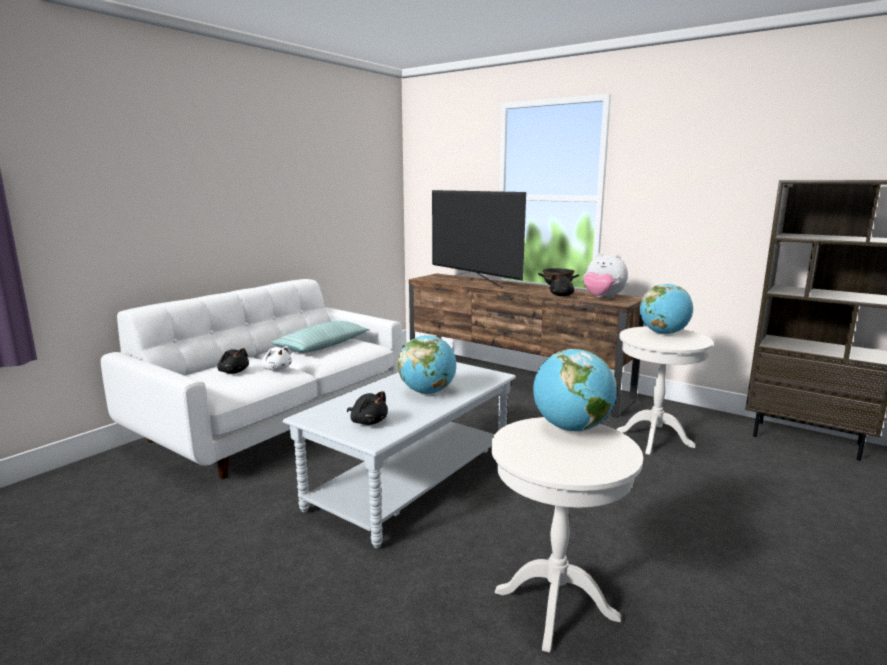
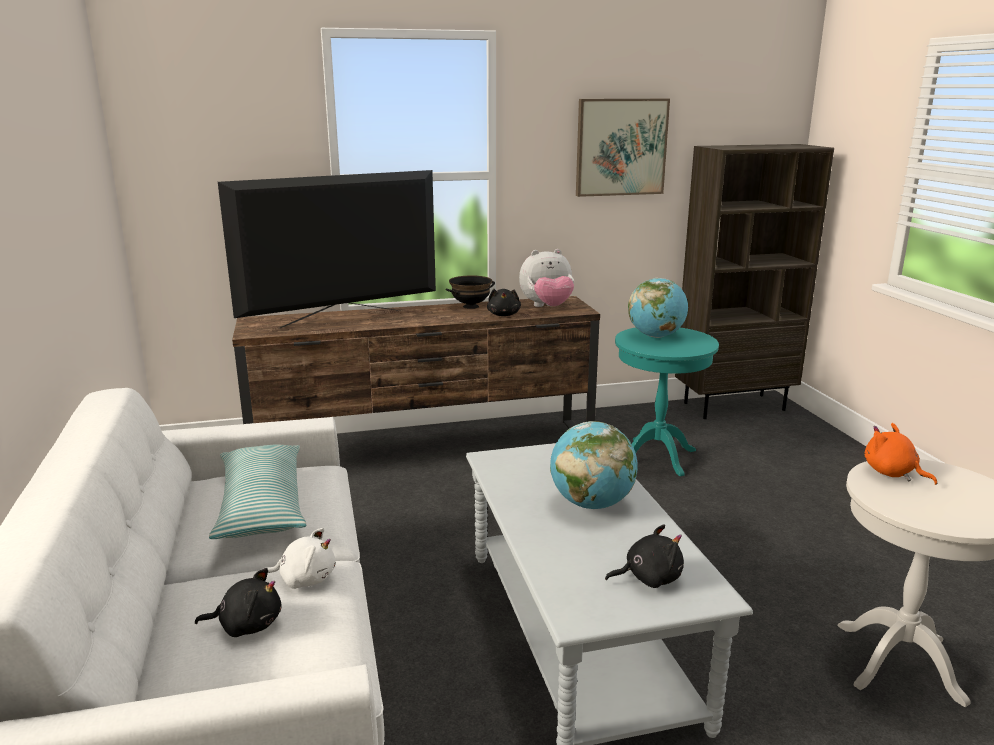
camera: 50 degrees left, 5 degrees up
television [432,190,526,288] -> television turned 150 degrees clockwise [218,170,436,329]
globe [533,349,617,431] -> orange plush toy [864,423,937,485]
white side table [616,327,713,455] -> turquoise side table [615,327,719,476]
none -> picture [576,99,670,197]

